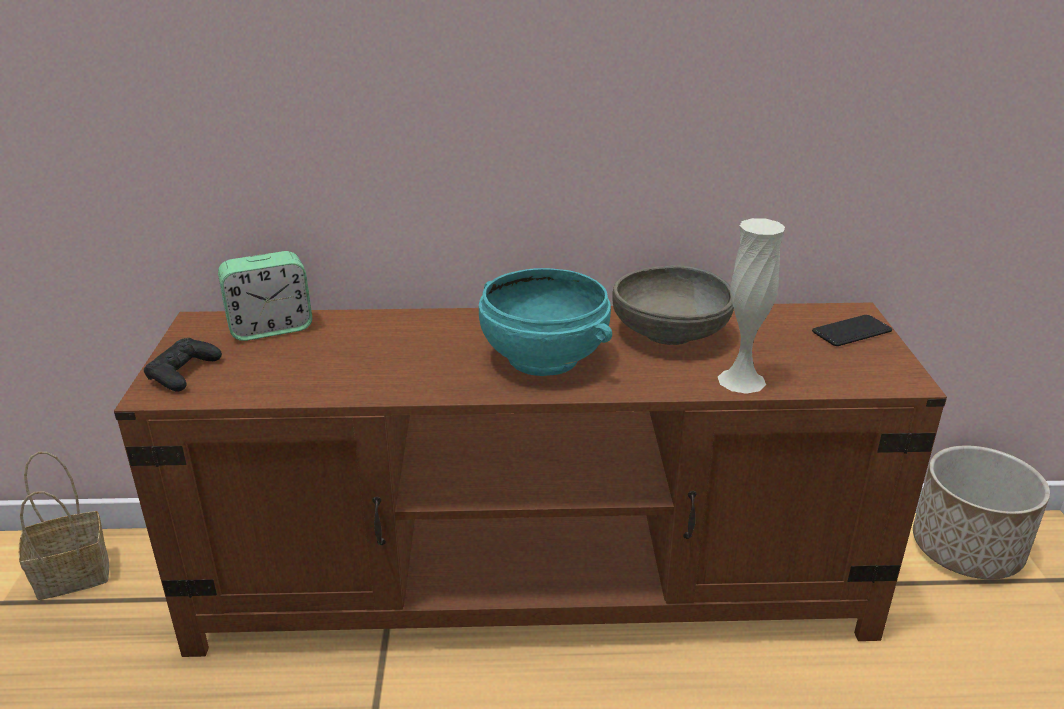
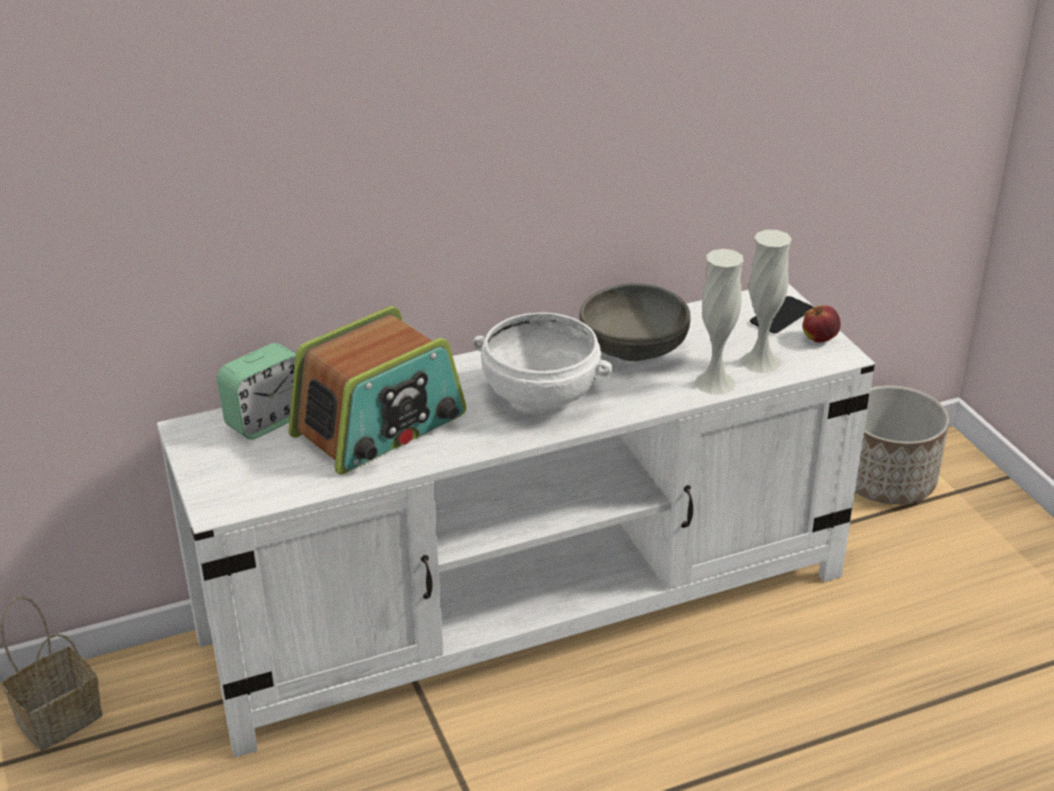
camera: 20 degrees left, 5 degrees up
brown tv stand [114,303,947,657] -> white tv stand [157,283,875,758]
black game controller [144,338,222,391] -> none
turquoise bowl [479,268,612,376] -> white bowl [472,312,612,416]
none -> radio [288,306,466,475]
none -> white vase [740,230,792,373]
none -> apple [803,305,841,342]

